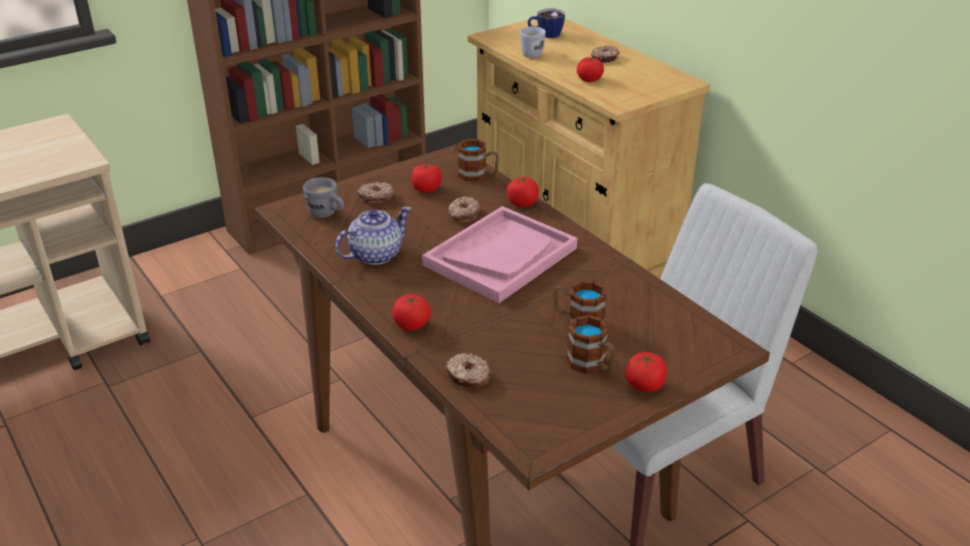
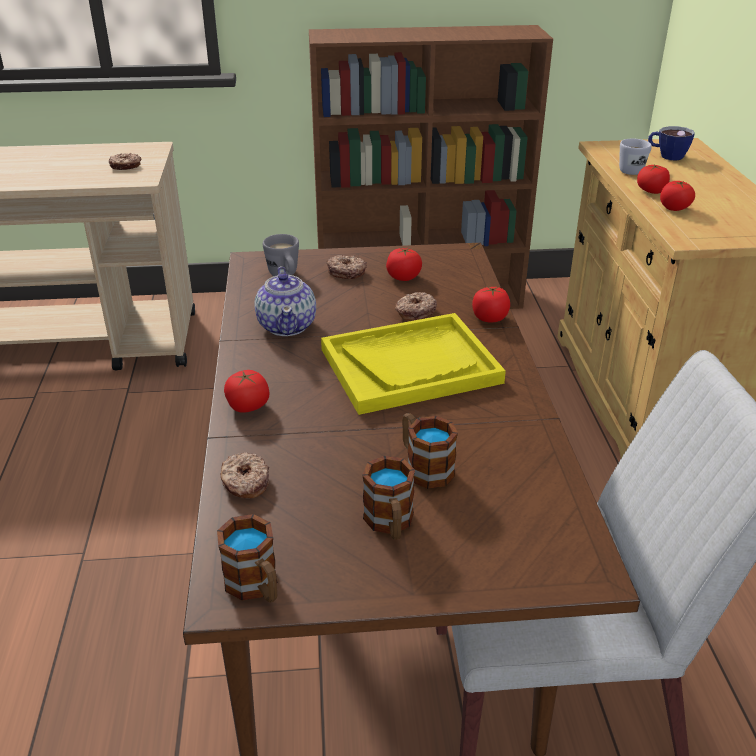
camera: 30 degrees right, 0 degrees up
teapot [335,206,411,265] -> teapot turned 90 degrees clockwise [255,267,316,336]
pink tray [422,206,578,303] -> yellow tray [321,313,506,415]
mug [458,139,499,181] -> mug moved to [217,514,278,603]
donut [591,45,620,63] -> donut moved to [109,153,141,170]
tomato [626,352,667,392] -> tomato moved to [637,164,670,194]

